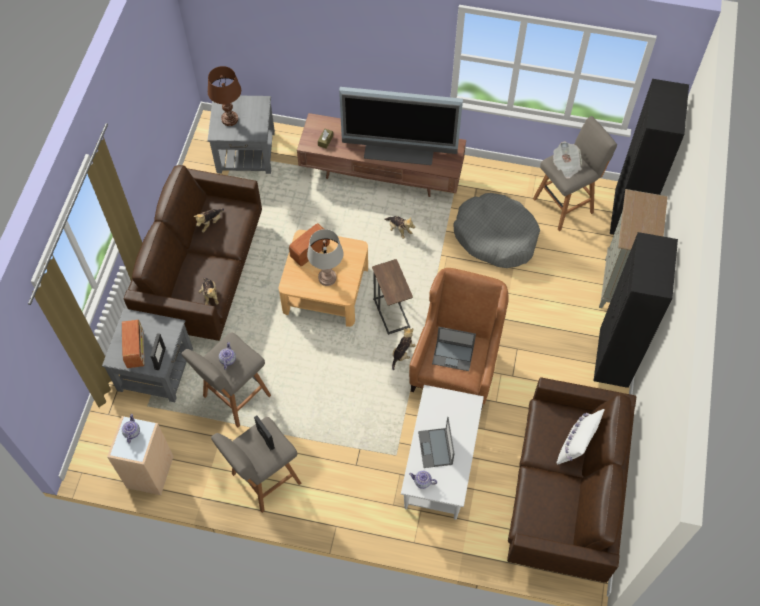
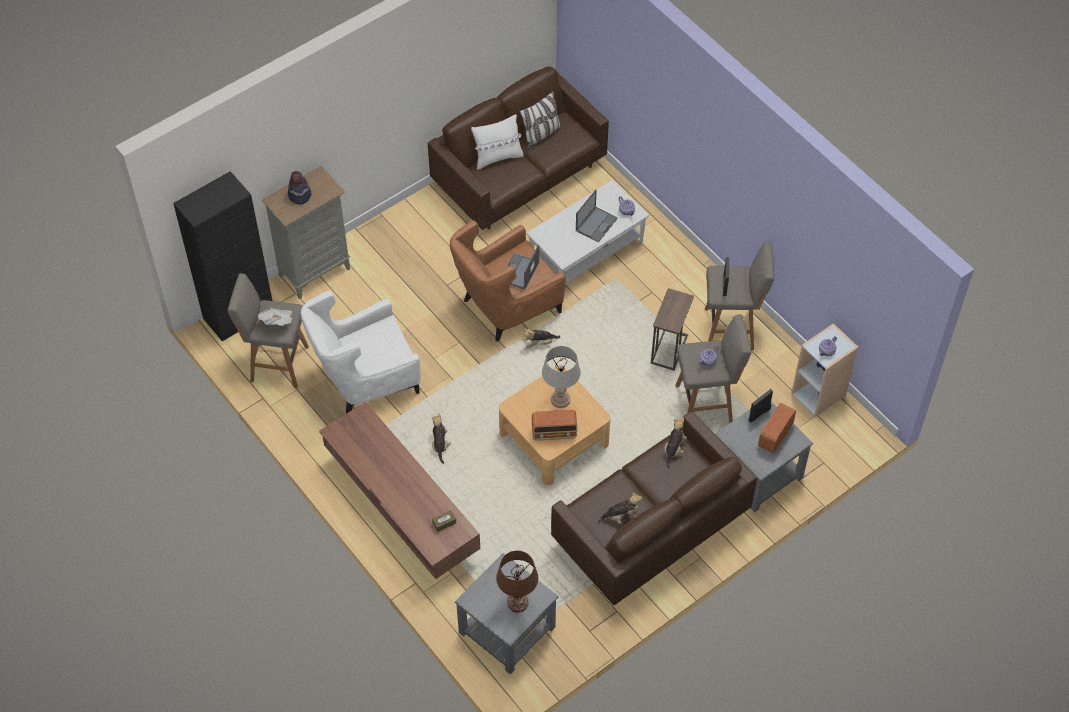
camera: 140 degrees left, 5 degrees down
television [339,87,463,165] -> none
brown side table [372,259,413,335] -> brown side table moved to [650,288,694,371]
laptop [432,327,476,371] -> laptop turned 120 degrees counterclockwise [507,244,539,290]
grey dog bed [454,193,540,268] -> white armchair [301,291,420,414]
black cabinet [594,232,678,388] -> none
none -> hat [288,171,312,205]
none -> pillow [519,91,562,148]

